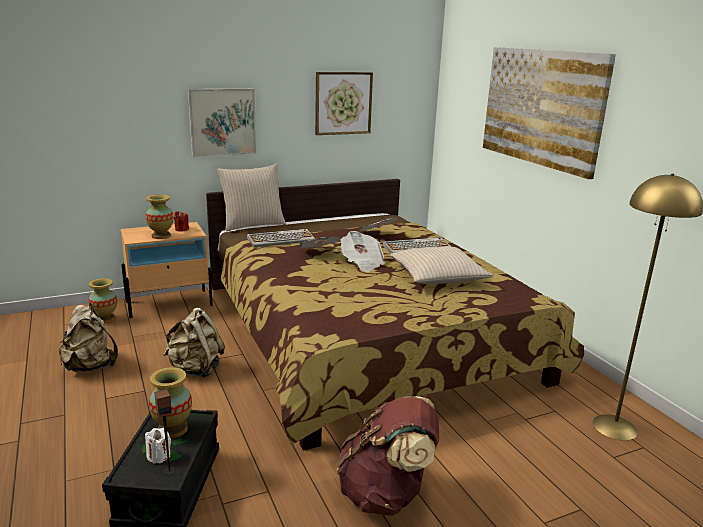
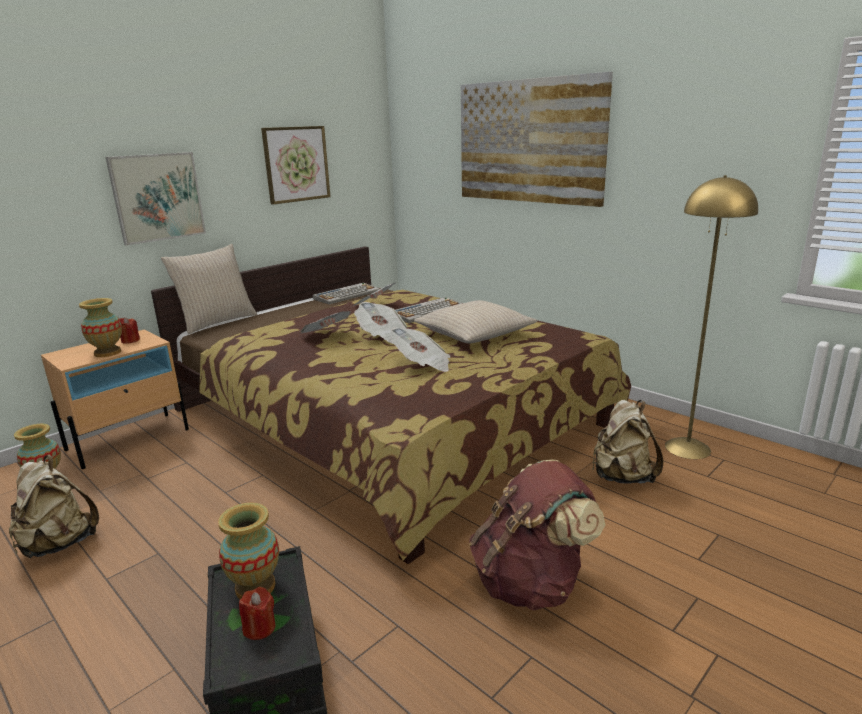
camera: 20 degrees left, 0 degrees up
white candle [145,428,171,464] -> red candle [239,587,275,640]
speaker [154,389,176,475] -> none
beige backpack [163,308,225,378] -> beige backpack moved to [592,400,663,484]
keyboard [247,229,315,247] -> keyboard moved to [312,283,379,304]
none -> newspaper [391,328,450,372]

